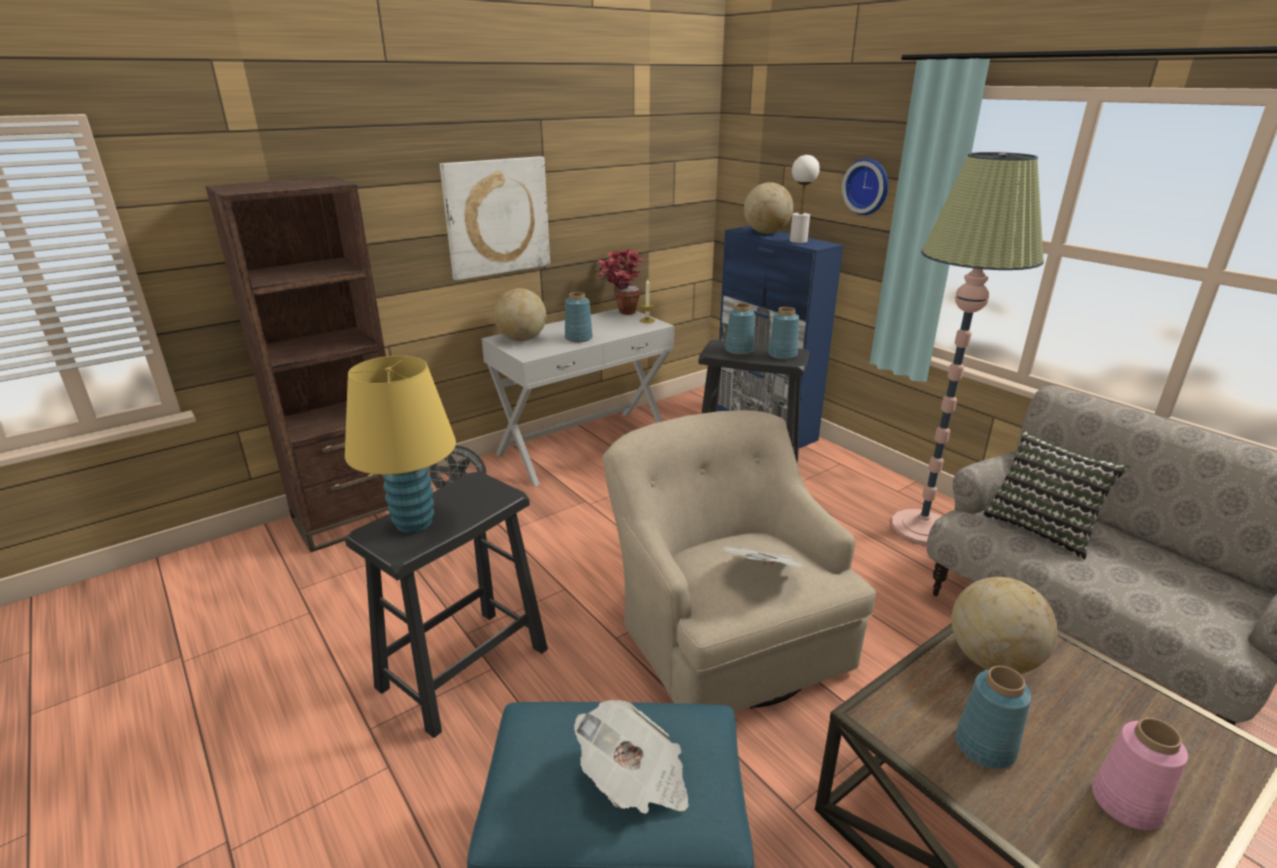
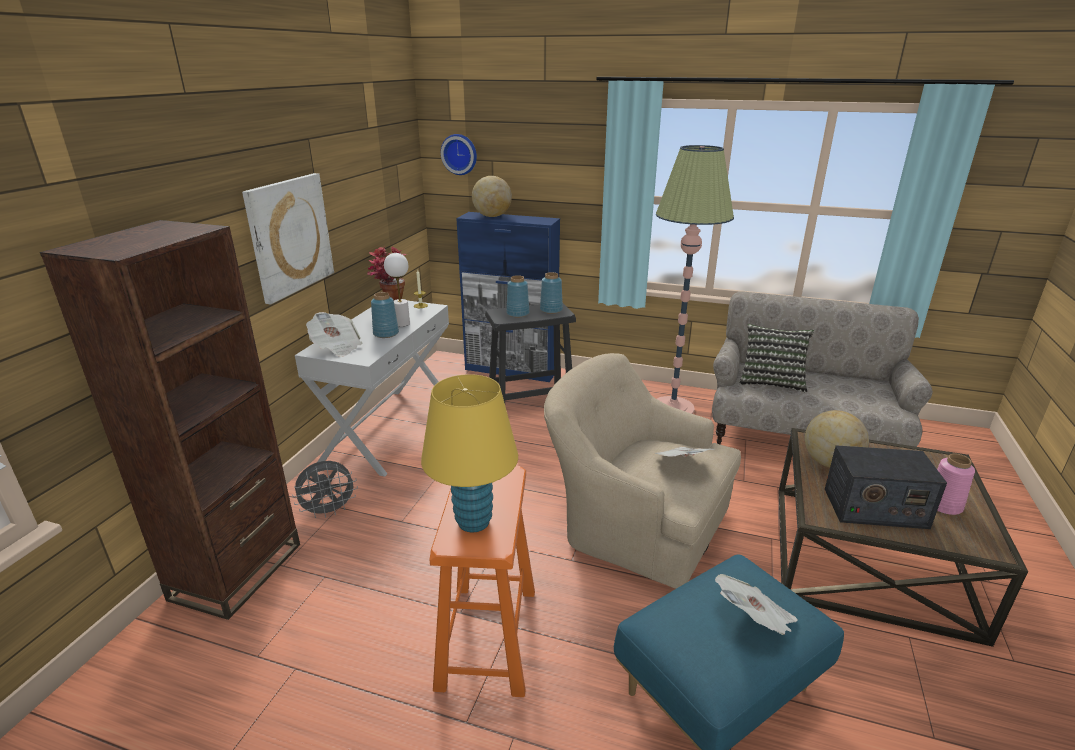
camera: 35 degrees left, 0 degrees up
black stool [345,472,548,738] -> orange stool [429,466,535,697]
globe [493,288,546,341] -> newspaper [306,312,362,357]
white table lamp [790,155,820,243] -> white table lamp moved to [384,253,410,327]
wall clock [842,158,888,215] -> wall clock moved to [441,134,477,175]
blue vase [955,666,1032,769] -> radio [825,445,947,529]

